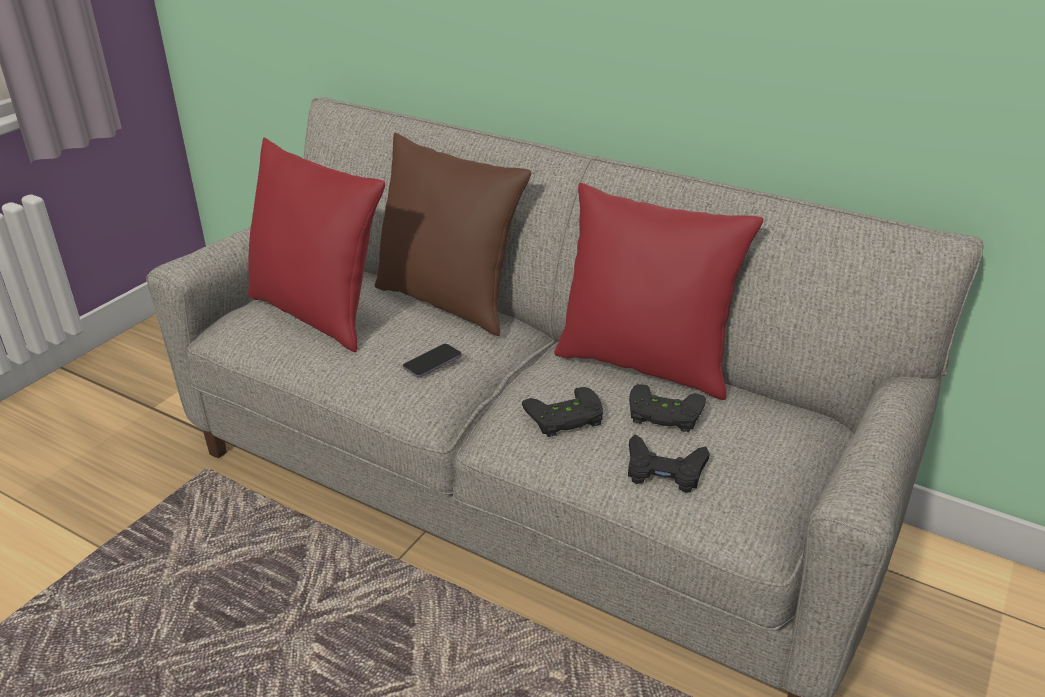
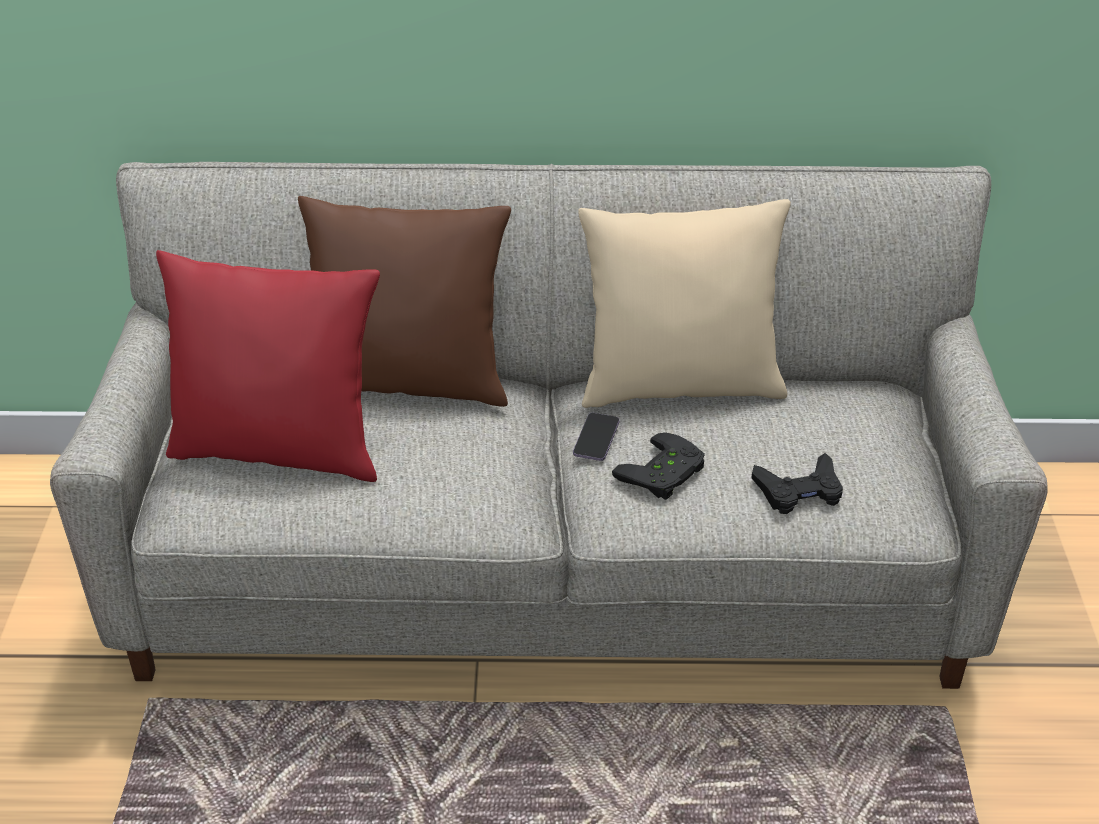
camera: 30 degrees left, 5 degrees up
phone [403,344,462,378] -> phone moved to [573,413,619,461]
red pillow [554,183,763,400] -> beige pillow [578,199,791,408]
black game controller [629,384,706,432] -> none

